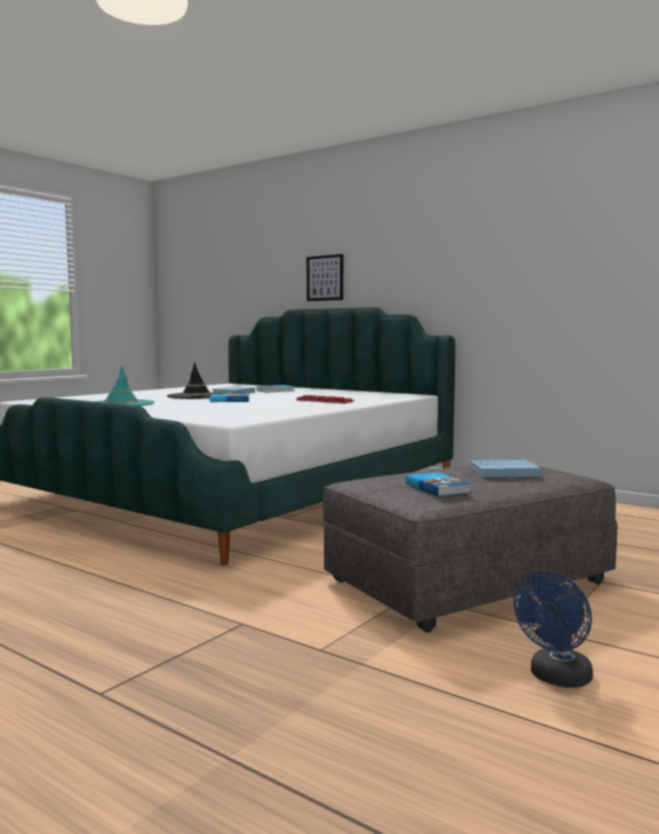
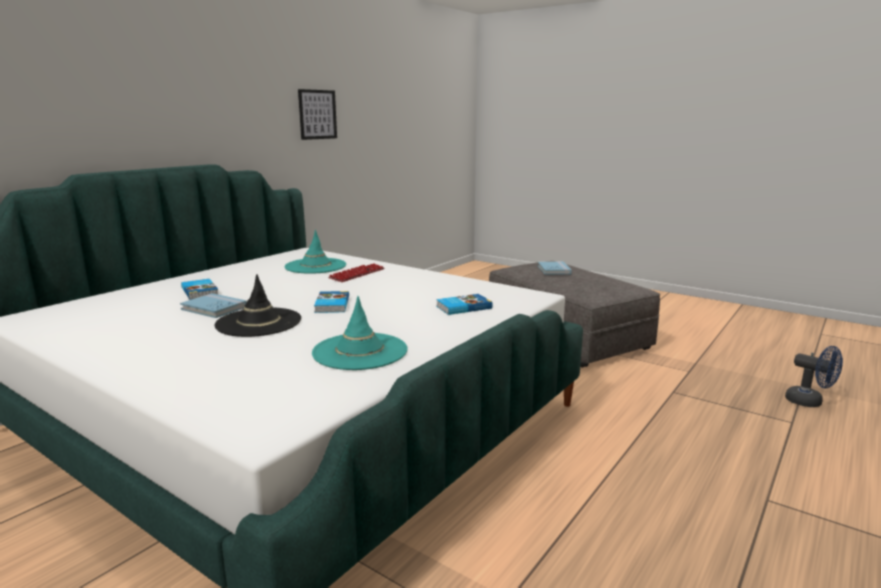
camera: 90 degrees left, 10 degrees up
picture [307,254,343,301] -> picture moved to [298,89,337,140]
book [405,472,472,497] -> book moved to [436,294,492,315]
blue fan [514,571,593,688] -> blue fan moved to [785,346,843,407]
none -> turquoise hat [284,230,346,274]

